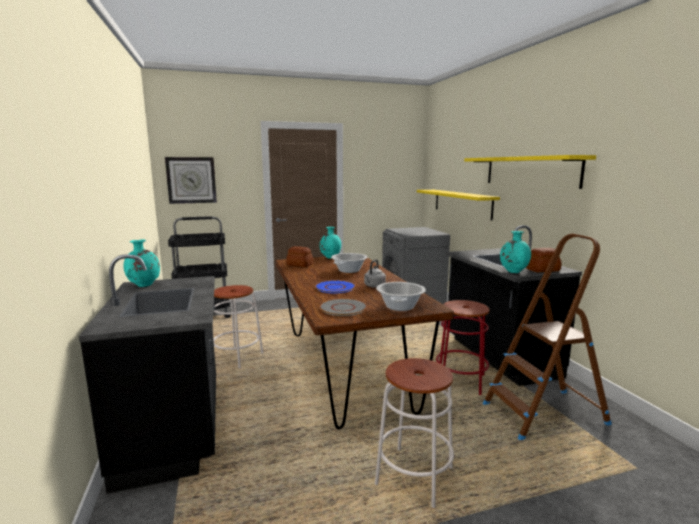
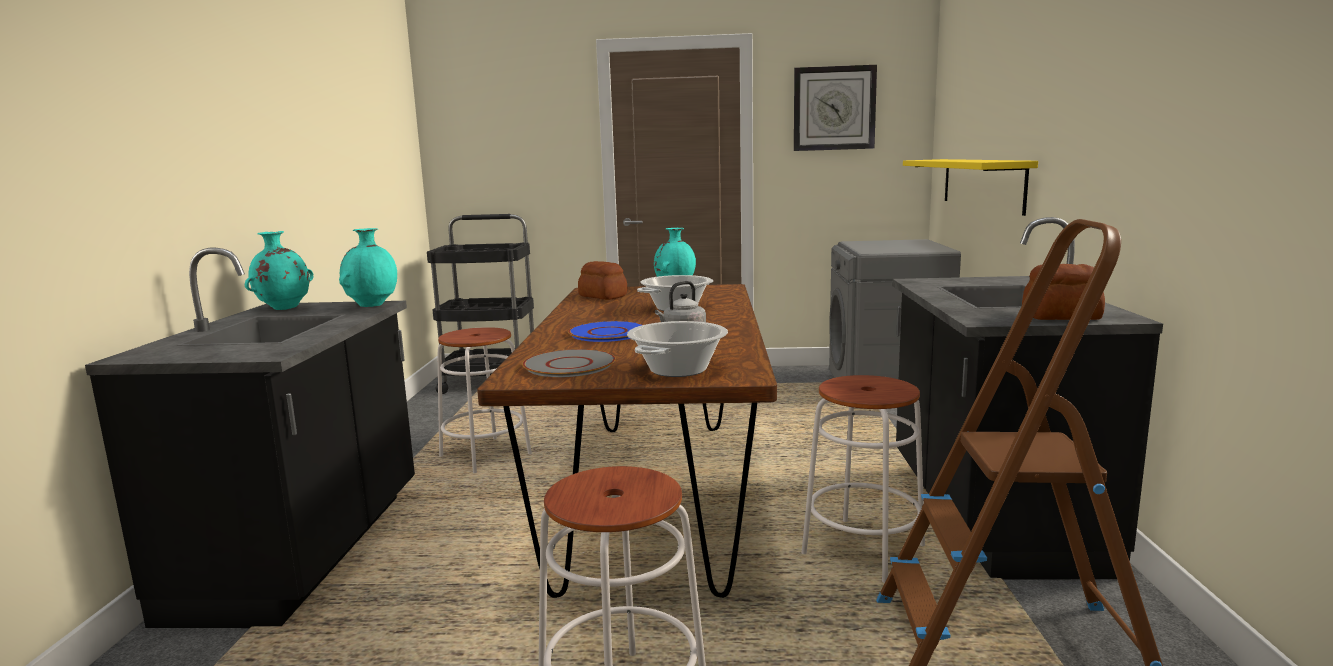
camera: 20 degrees right, 0 degrees up
wall clock [165,157,217,204] -> wall clock moved to [794,65,877,151]
red stool [436,300,490,395] -> white stool [802,375,925,583]
yellow shelf [464,155,596,189] -> none
turquoise vase [500,231,531,273] -> turquoise vase moved to [339,228,397,307]

